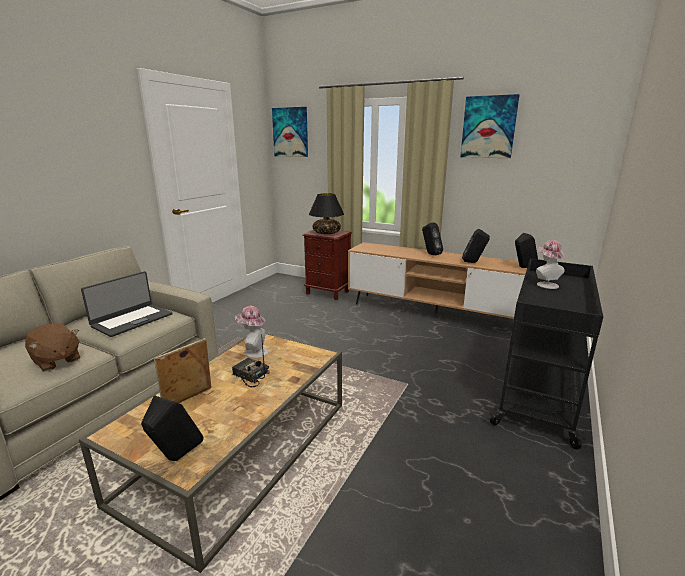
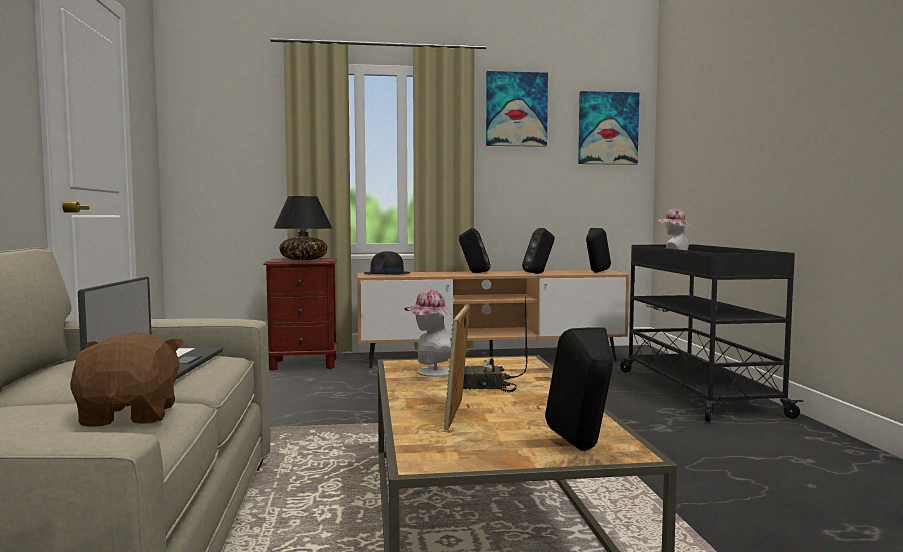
camera: 35 degrees left, 15 degrees down
brown plush toy [25,324,80,371] -> brown plush toy turned 105 degrees counterclockwise [70,332,184,427]
picture [272,107,308,157] -> picture moved to [578,91,639,165]
none -> black hat [364,251,410,275]

